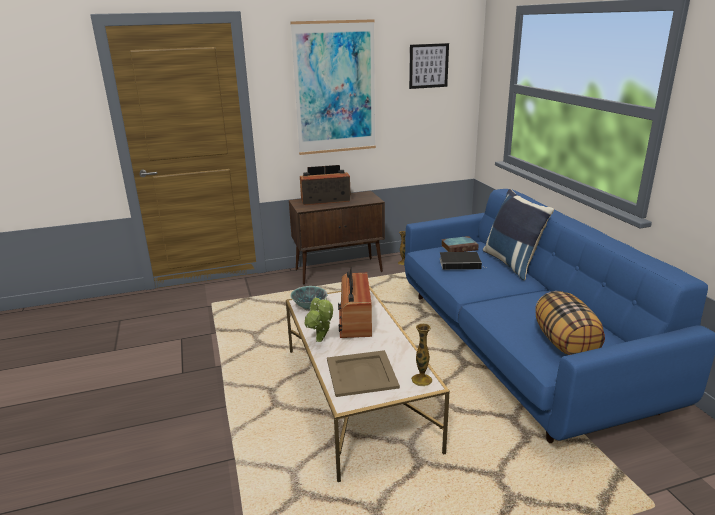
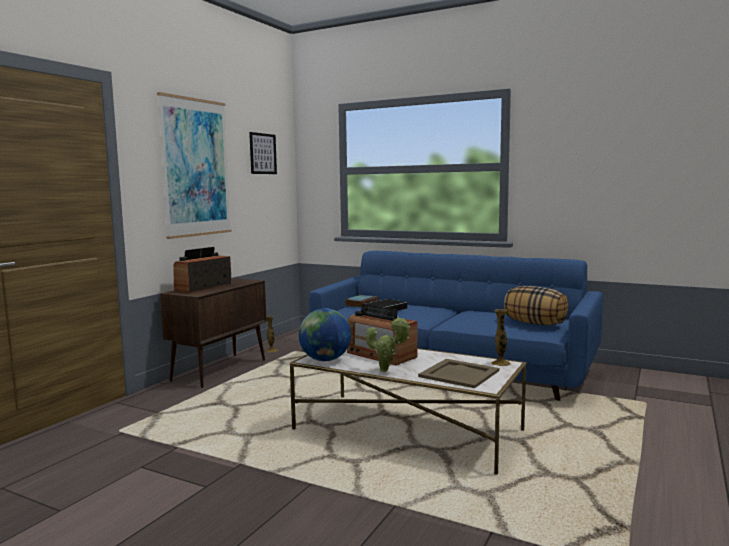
camera: 45 degrees left, 15 degrees down
bowl [290,286,327,311] -> globe [299,308,351,361]
blue pillow [483,189,554,280] -> none

